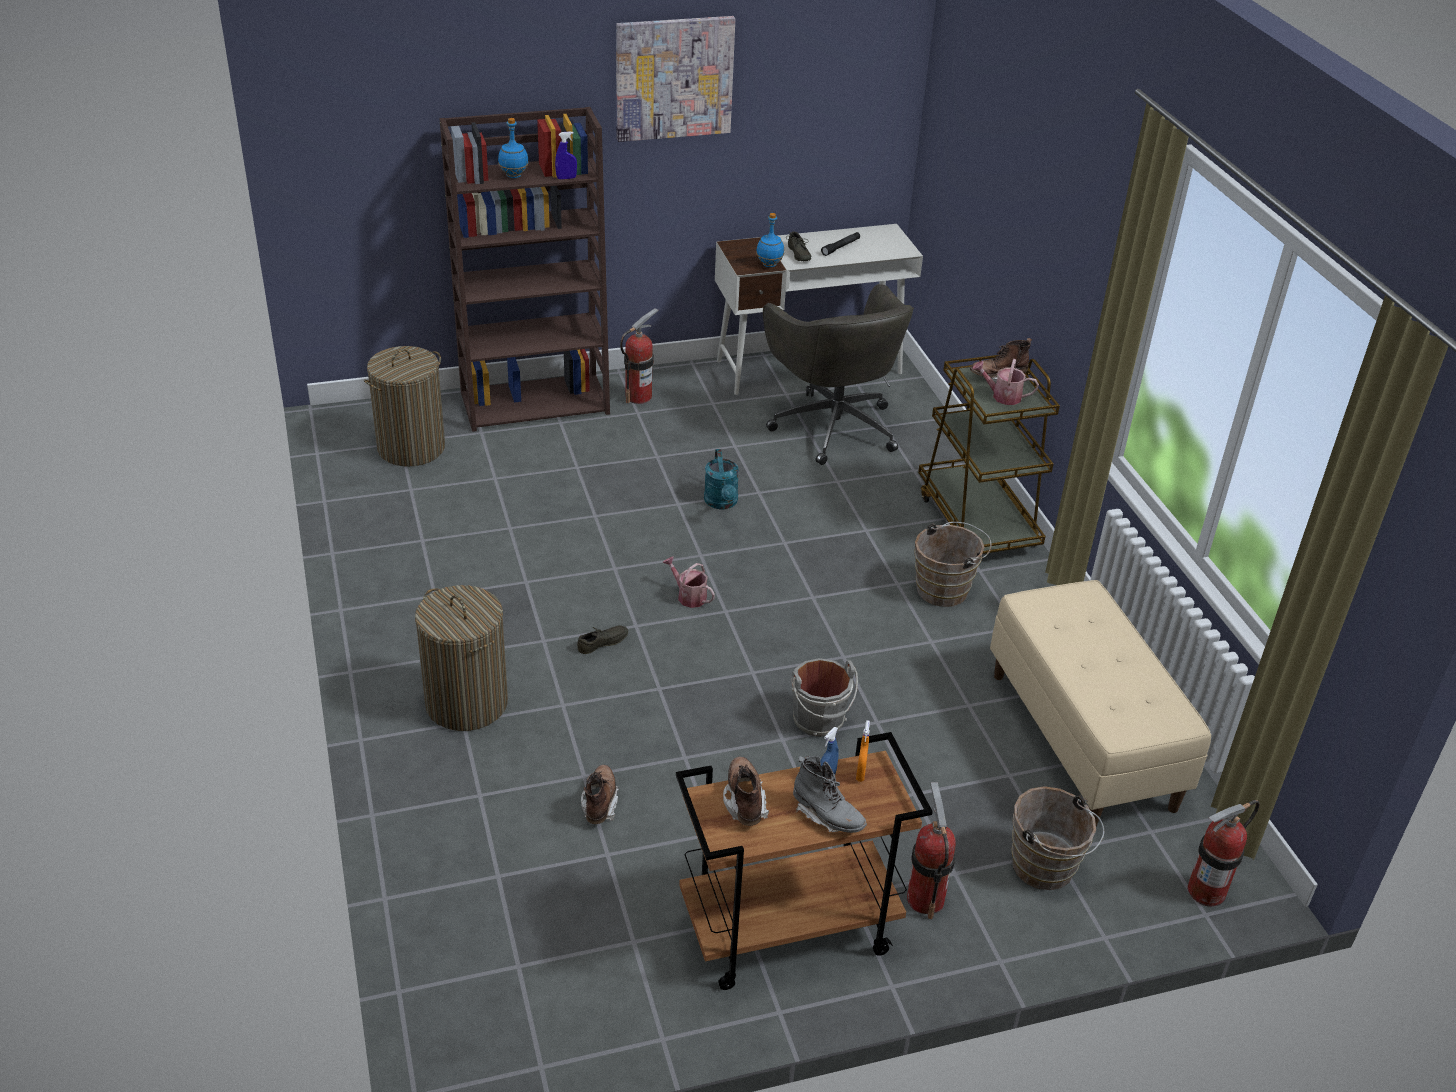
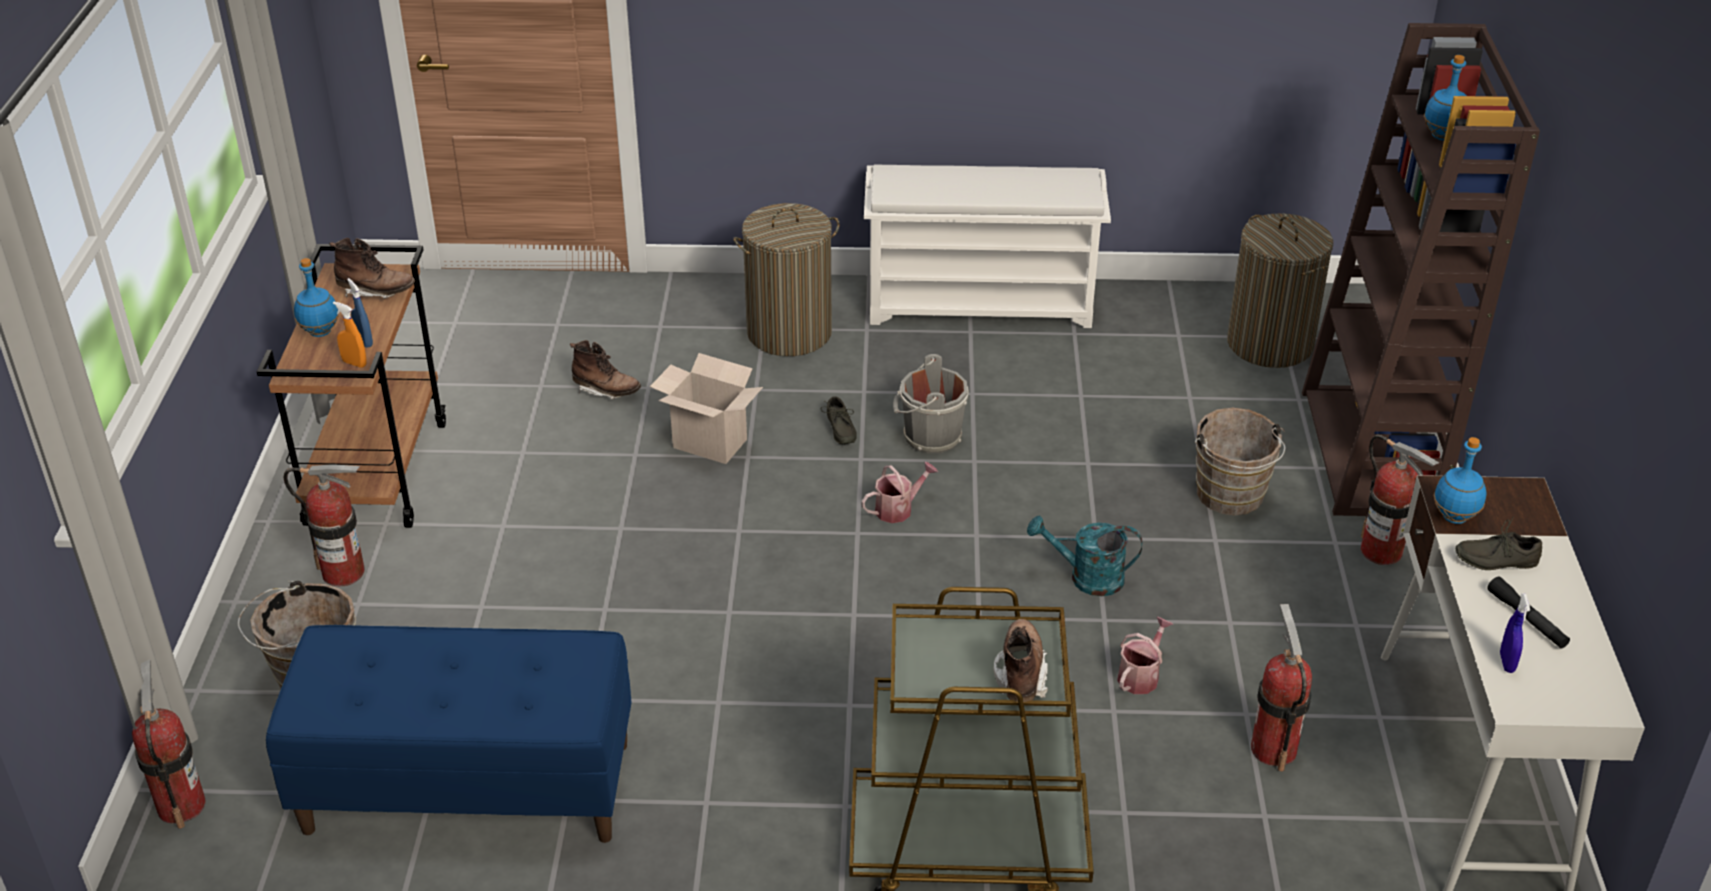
camera: 110 degrees right, 0 degrees up
blue spray bottle [555,131,577,179] -> blue spray bottle moved to [1500,593,1530,673]
picture [616,16,735,142] -> none
grey office chair [763,284,914,465] -> fire extinguisher [1251,604,1312,772]
grey bucket [791,658,858,737] -> grey bucket moved to [893,354,969,453]
grey boot [793,756,867,833] -> blue bottle [294,258,339,337]
brown bucket [914,522,992,607] -> brown bucket moved to [1195,408,1285,515]
watering can [972,359,1039,405] -> watering can moved to [1117,617,1173,694]
beige bench [990,580,1211,826] -> blue bench [266,625,632,843]
none -> cardboard box [650,353,763,464]
none -> white shoe rack [864,165,1111,328]

